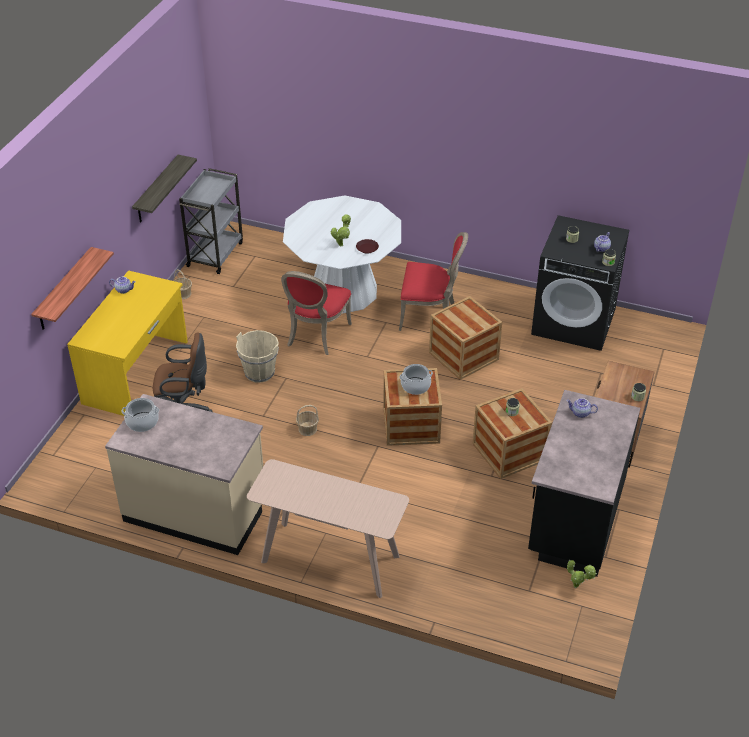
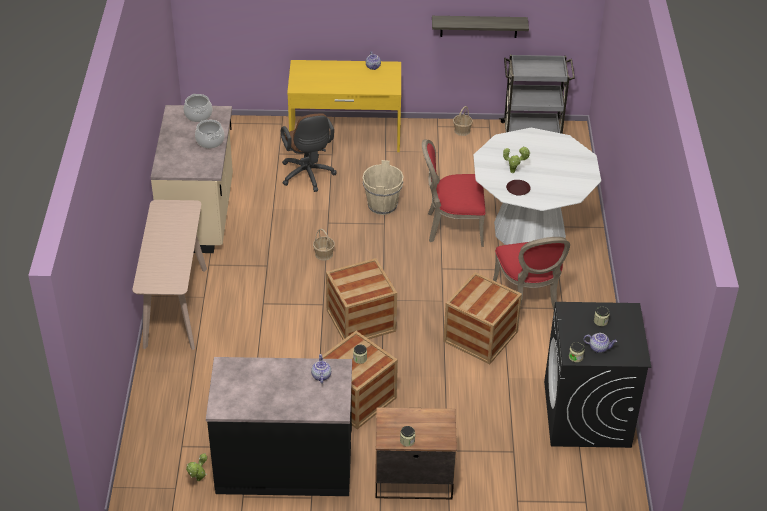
camera: 70 degrees right, 0 degrees up
shelf [31,247,114,330] -> none
cooking pot [399,364,433,395] -> cooking pot moved to [195,120,225,148]

